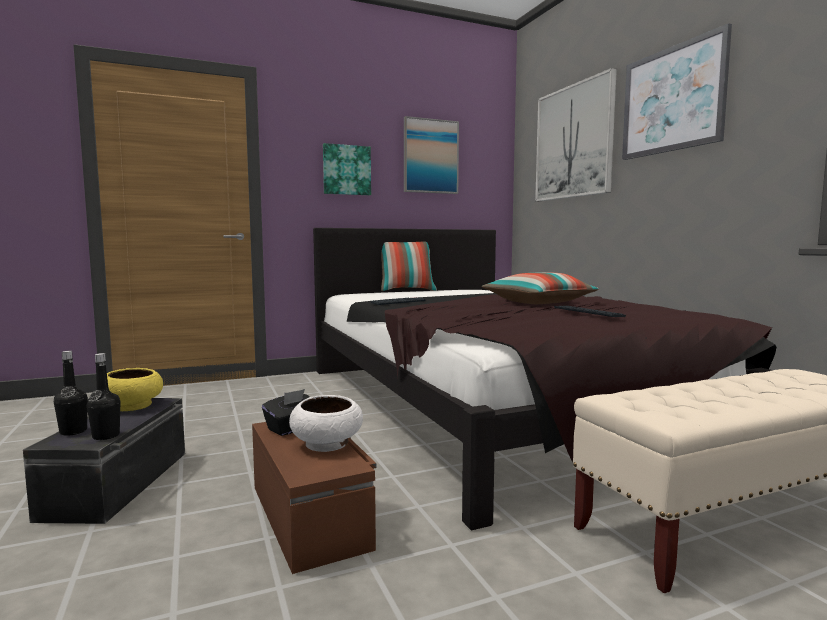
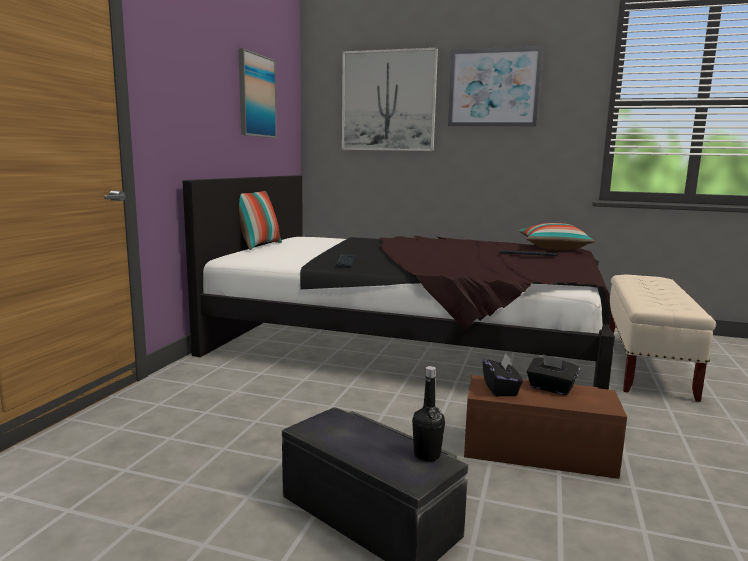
camera: 50 degrees left, 5 degrees up
black bottle [54,351,88,436] -> none
yellow bowl [107,368,163,411] -> none
white bowl [289,395,363,452] -> black tissue box [527,354,579,395]
picture [323,143,371,195] -> none
pillow [482,272,599,304] -> pillow moved to [519,223,595,250]

